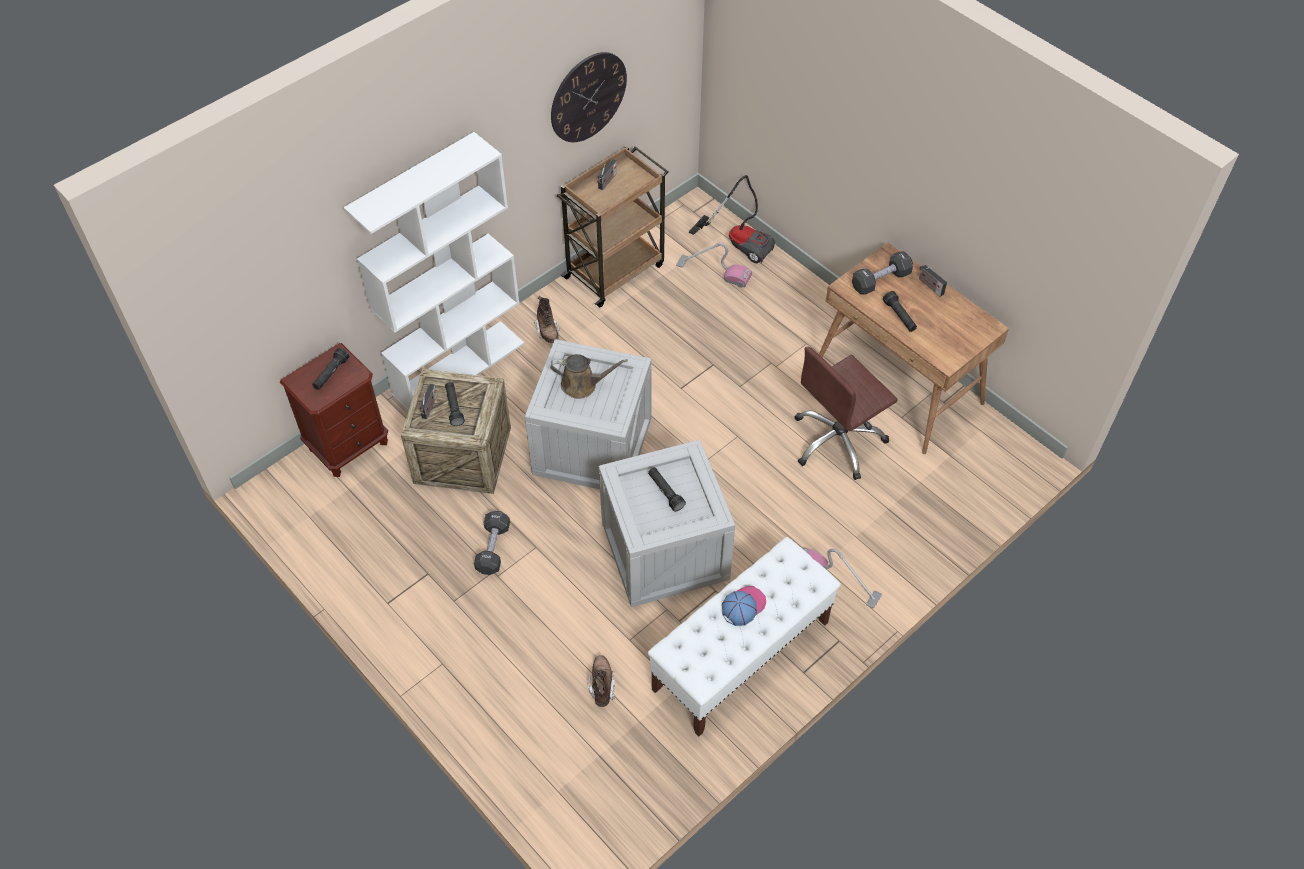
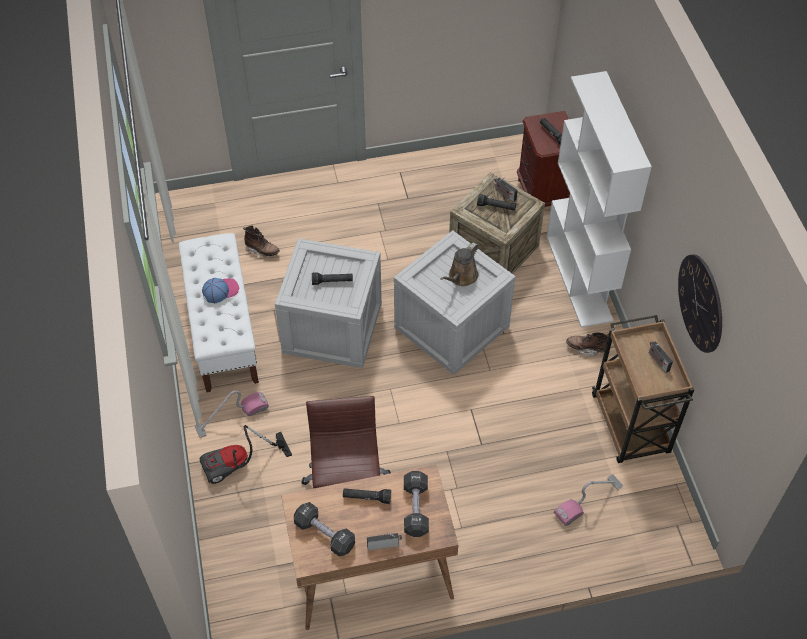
camera: 120 degrees right, 0 degrees up
black dumbbell [474,511,510,575] -> black dumbbell moved to [294,502,355,557]
vacuum cleaner [689,175,775,263] -> vacuum cleaner moved to [200,425,292,484]
cap [722,586,766,626] -> cap turned 105 degrees counterclockwise [202,278,239,303]

